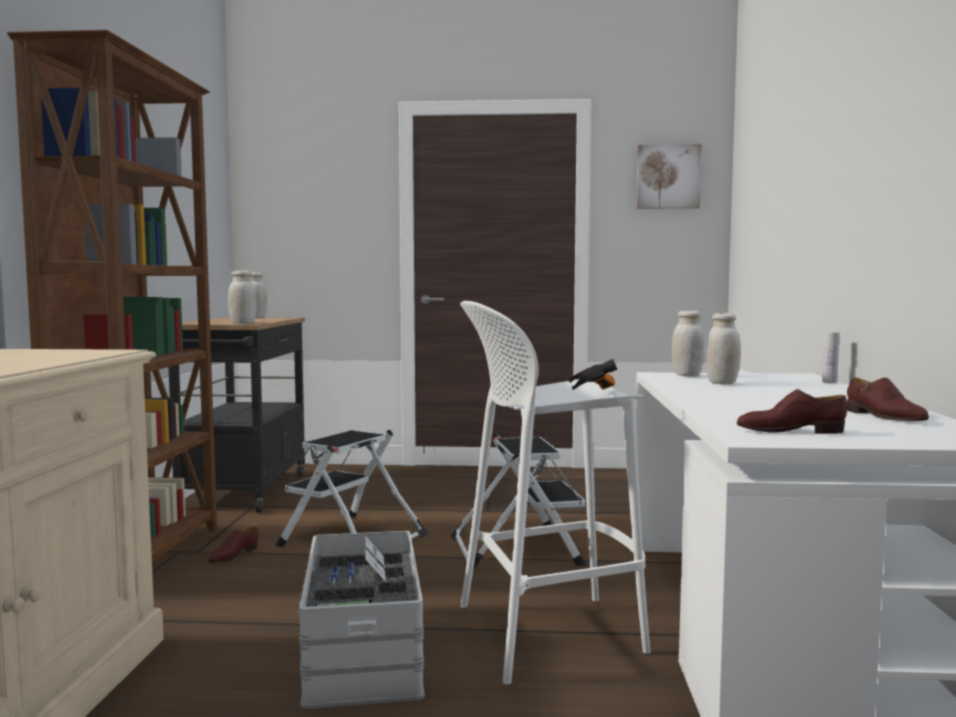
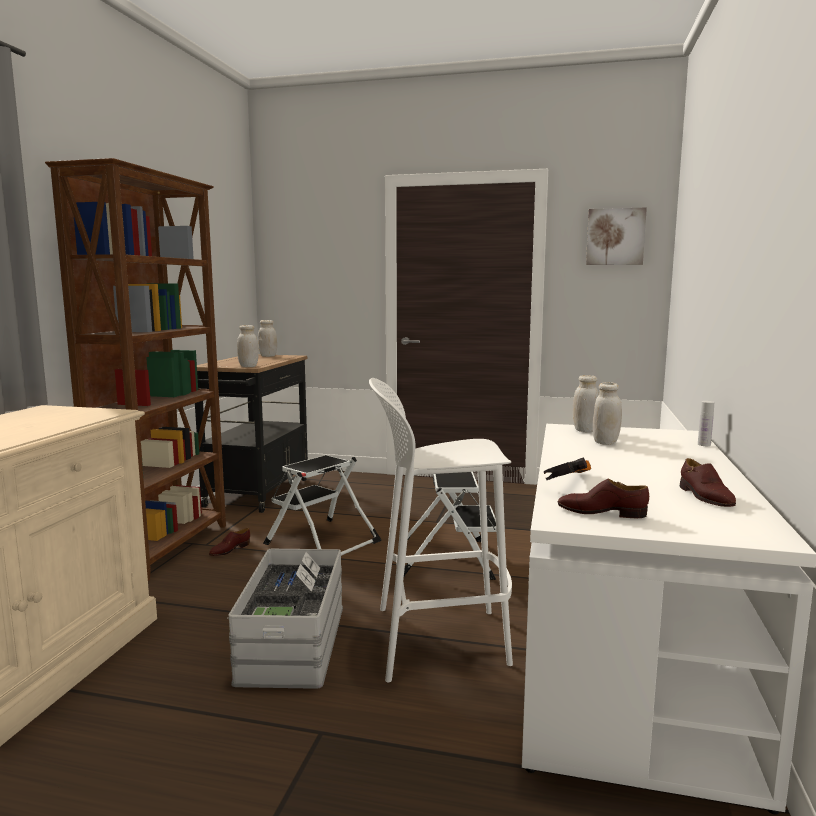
camera: 10 degrees right, 5 degrees up
hammer [569,359,617,390] -> hammer moved to [544,458,591,480]

